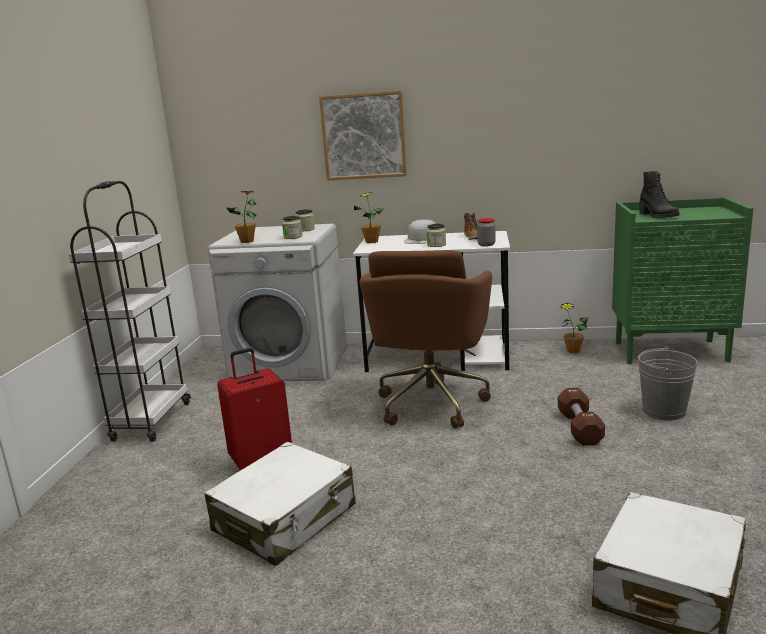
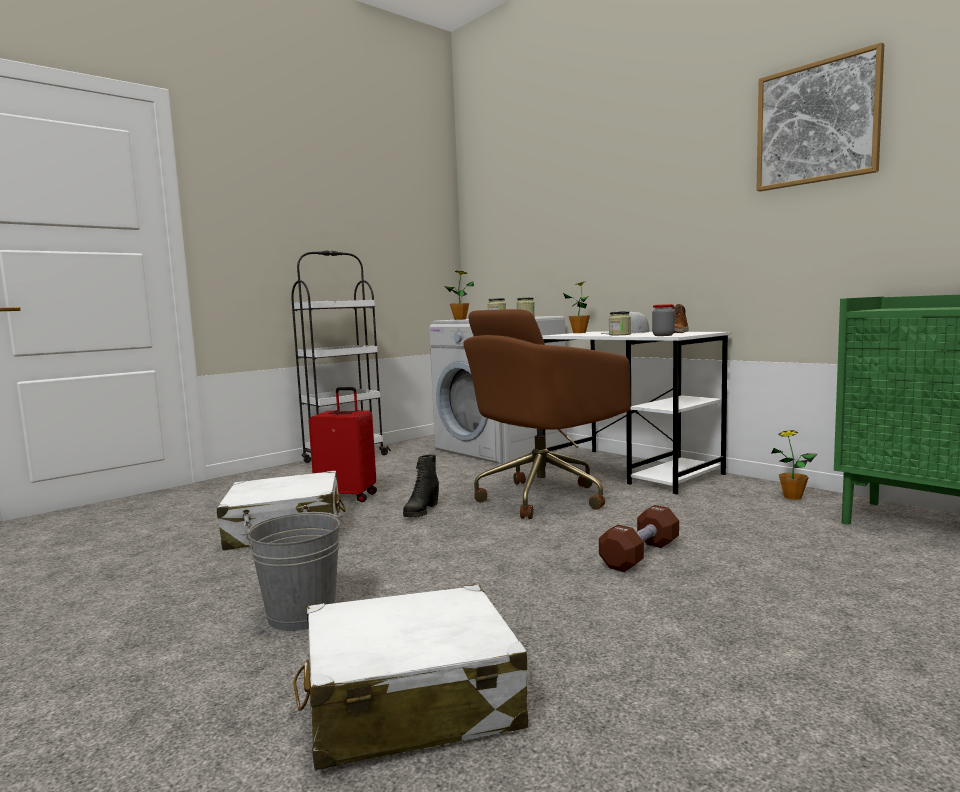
camera: 40 degrees right, 10 degrees down
picture [319,91,407,181] -> picture moved to [756,42,884,191]
grey bucket [638,346,697,420] -> grey bucket moved to [240,512,343,631]
black boot [640,171,680,218] -> black boot moved to [403,455,439,517]

